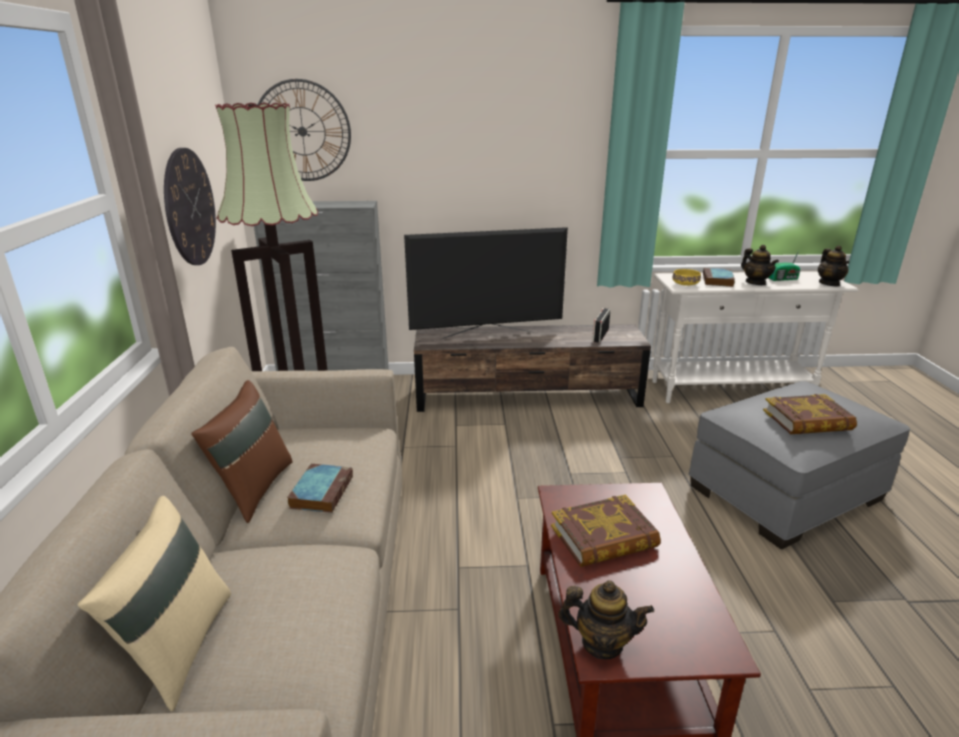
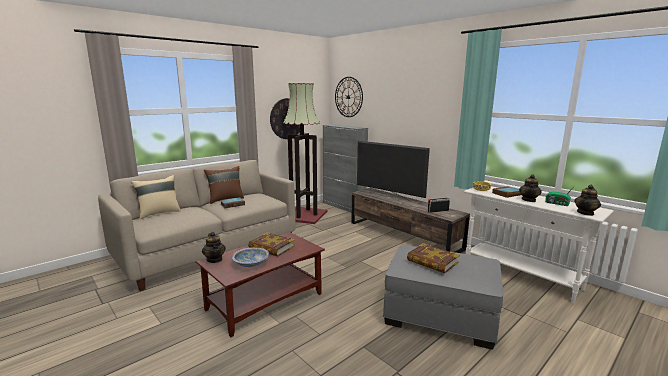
camera: 50 degrees right, 10 degrees down
none -> bowl [232,247,269,267]

